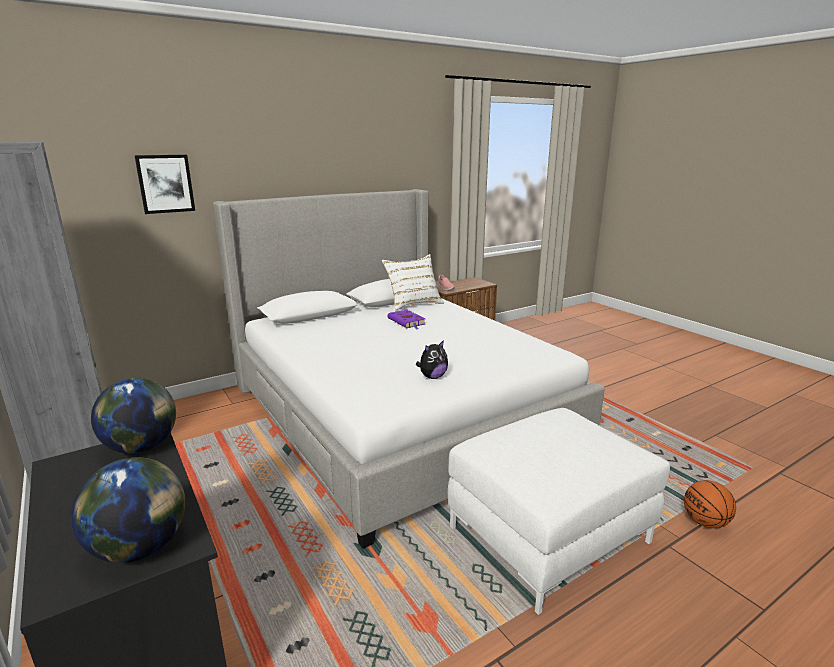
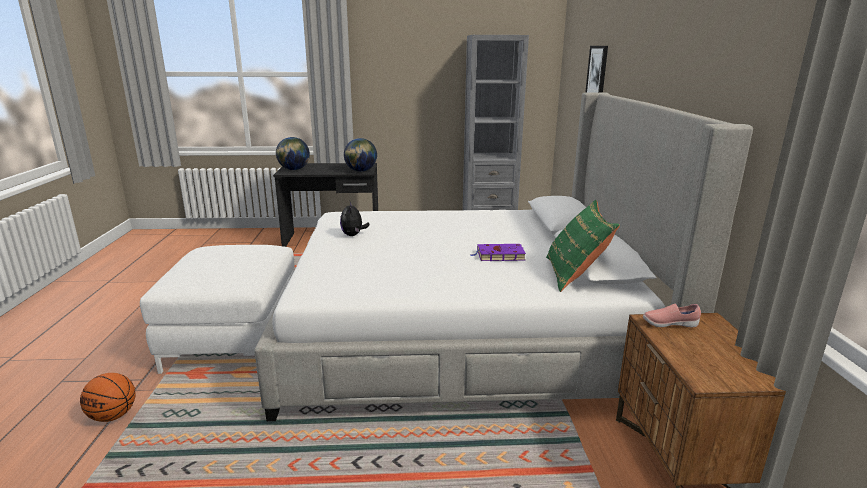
camera: 120 degrees right, 0 degrees up
white pillow [382,254,444,310] -> green pillow [546,200,620,292]

